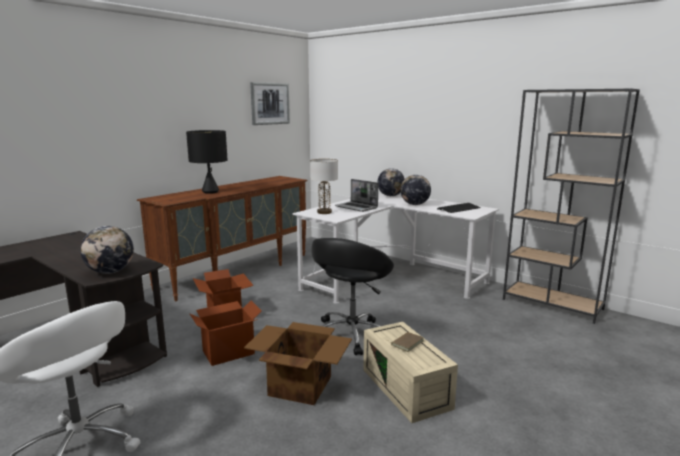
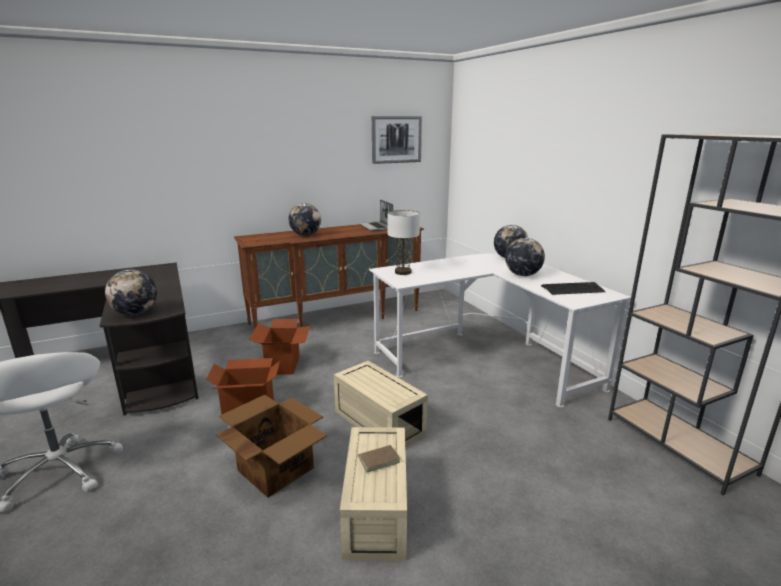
camera: 25 degrees right, 5 degrees up
black table lamp [186,130,228,194] -> globe [289,203,321,236]
black office chair [311,238,394,355] -> beige storage box [334,361,428,447]
laptop [335,179,378,212] -> laptop moved to [359,199,393,231]

